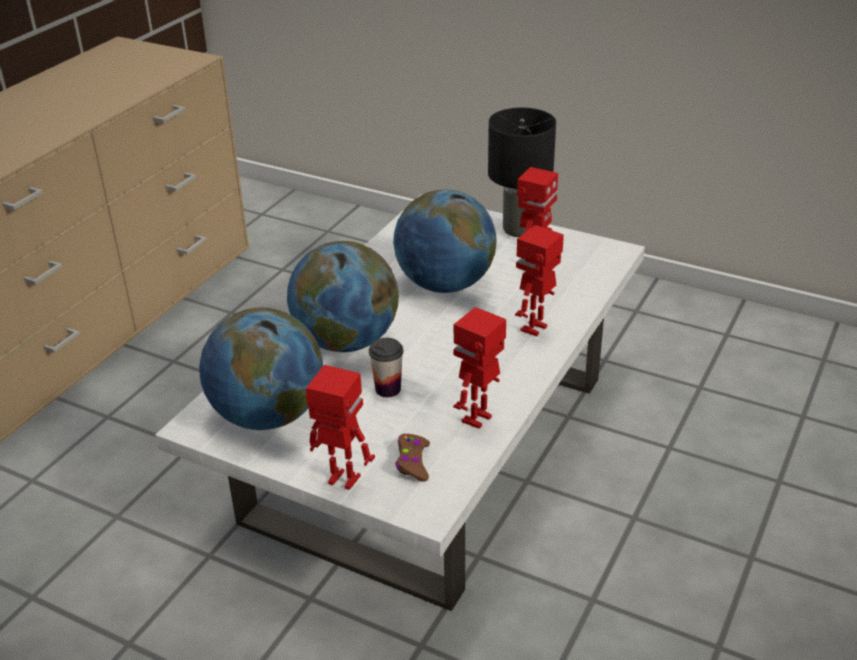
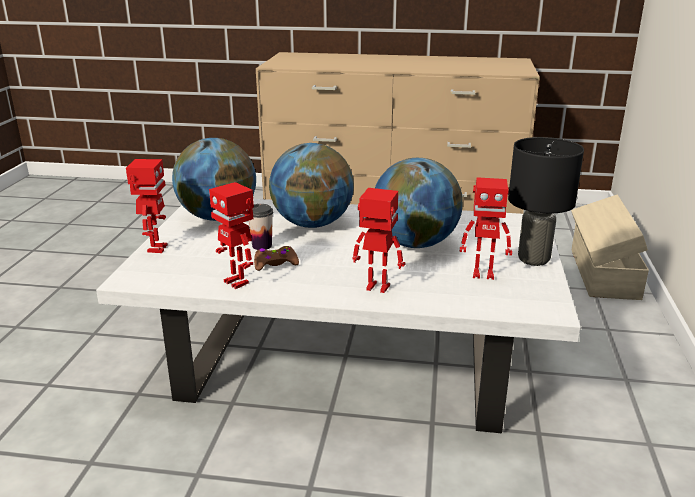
camera: 70 degrees right, 10 degrees down
brown game controller [395,434,430,481] -> brown game controller moved to [254,246,299,271]
toy robot [453,307,506,429] -> toy robot turned 150 degrees counterclockwise [209,182,254,289]
none -> beige storage box [571,195,649,300]

